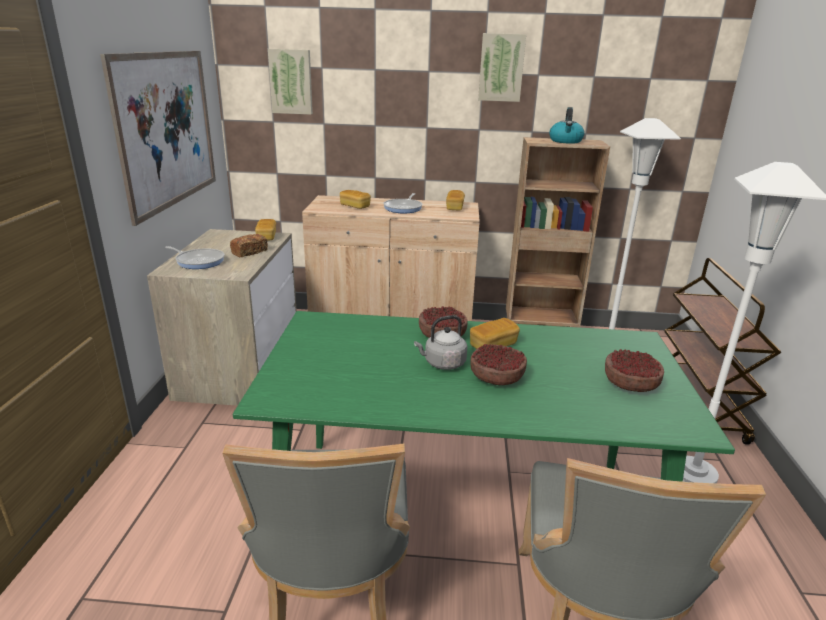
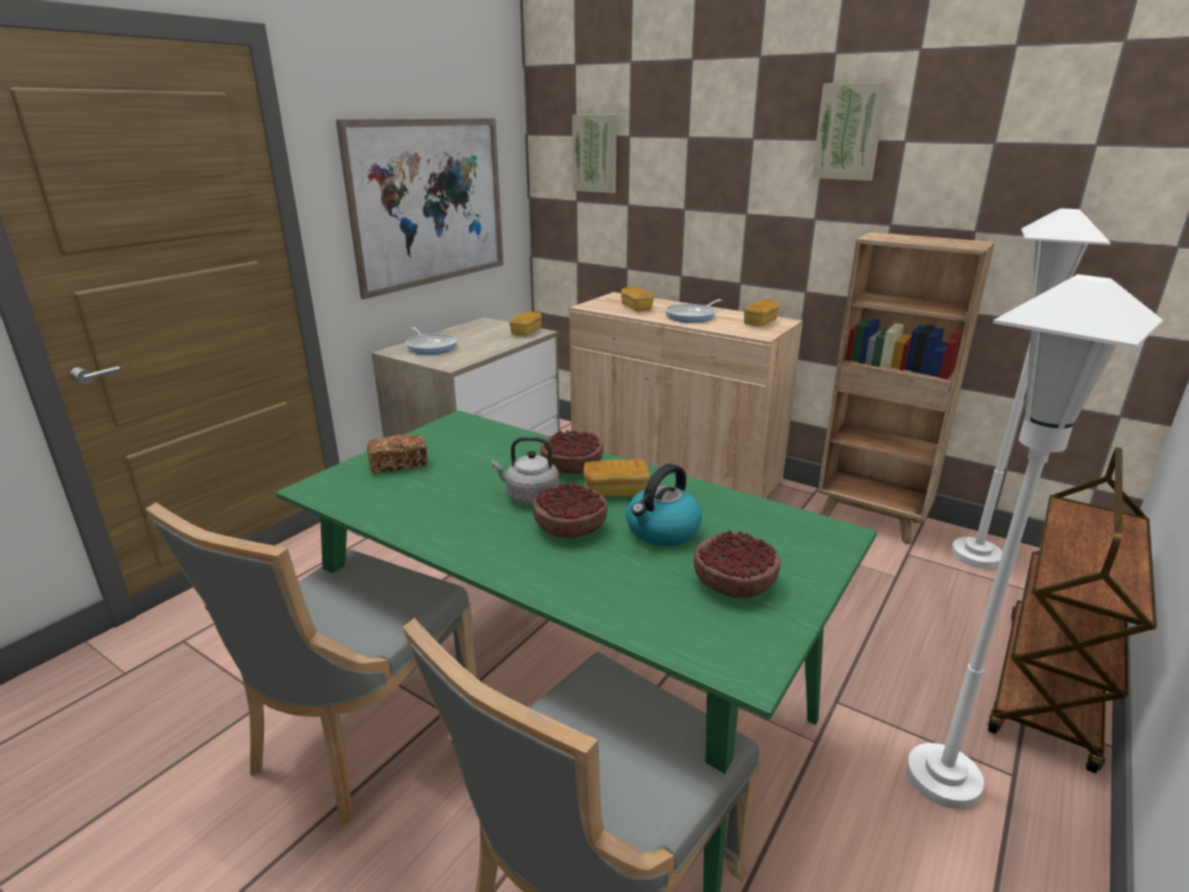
camera: 30 degrees right, 0 degrees up
bread [230,234,268,257] -> bread moved to [367,435,428,473]
kettle [549,107,585,144] -> kettle moved to [626,464,702,546]

